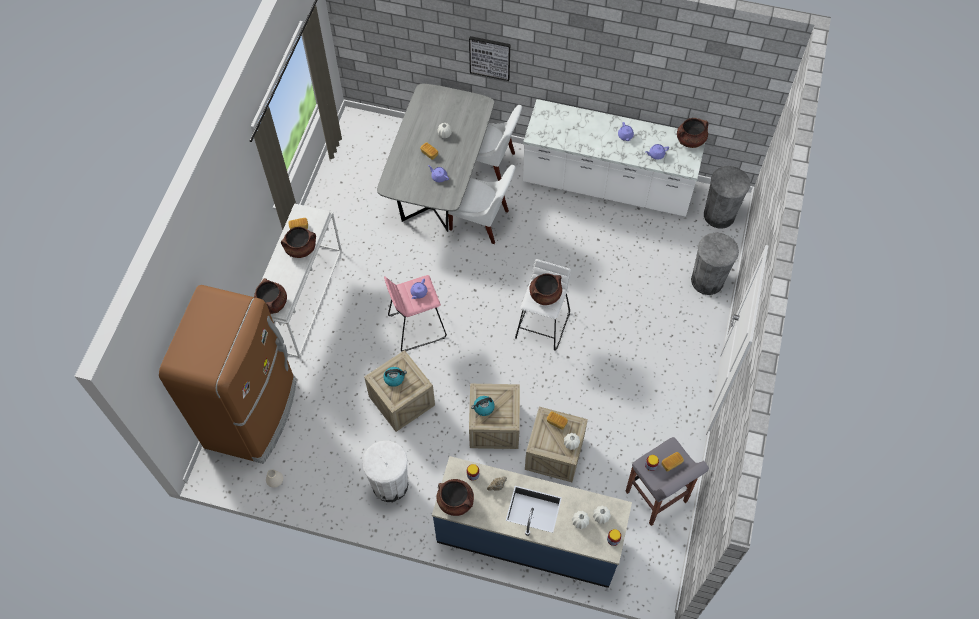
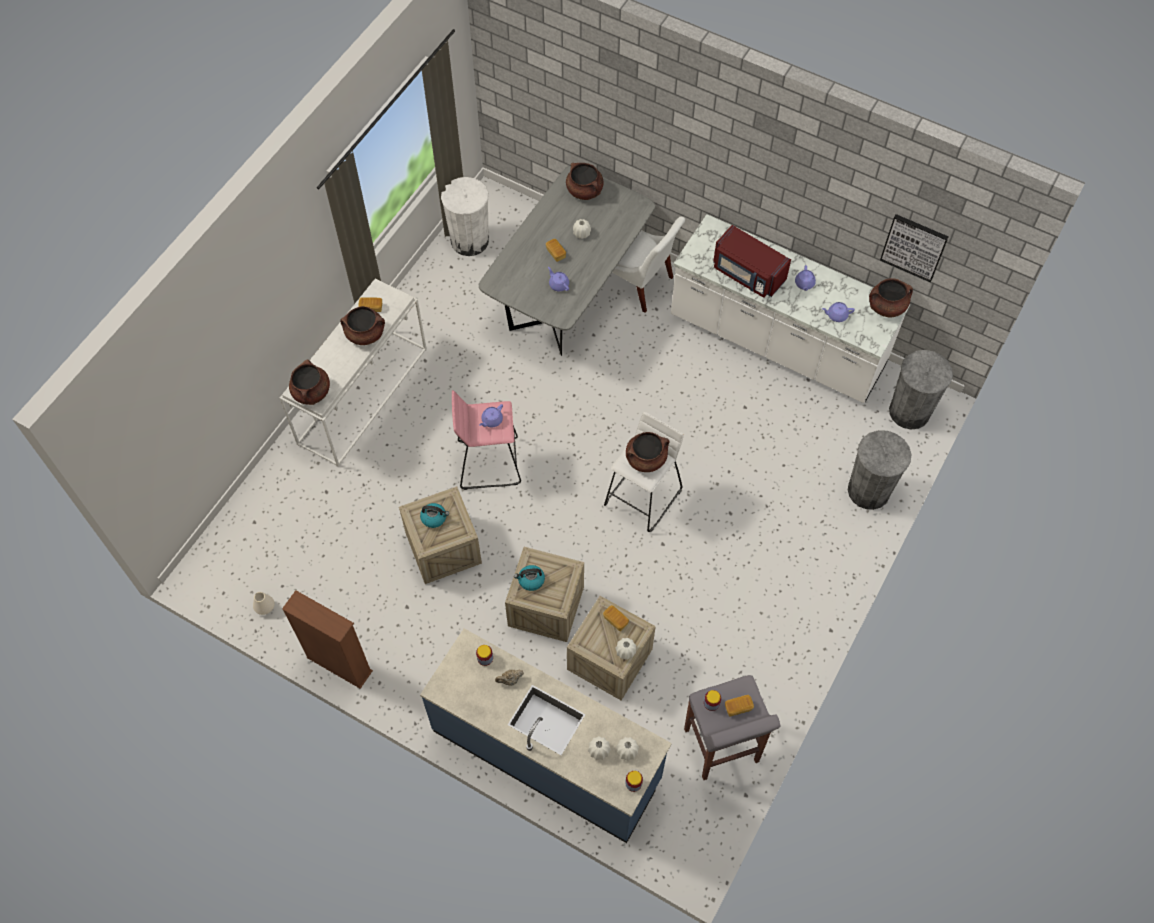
camera: 15 degrees right, 0 degrees up
brown fridge [159,285,296,464] -> none
white trash can [362,441,408,502] -> white trash can moved to [441,177,489,256]
brown cooking pot [436,479,474,516] -> brown cooking pot moved to [566,163,604,200]
white chair [448,165,516,244] -> none
picture [469,36,510,81] -> picture moved to [880,214,949,282]
none -> brown bookcase [282,590,373,689]
none -> red microwave [713,225,791,298]

